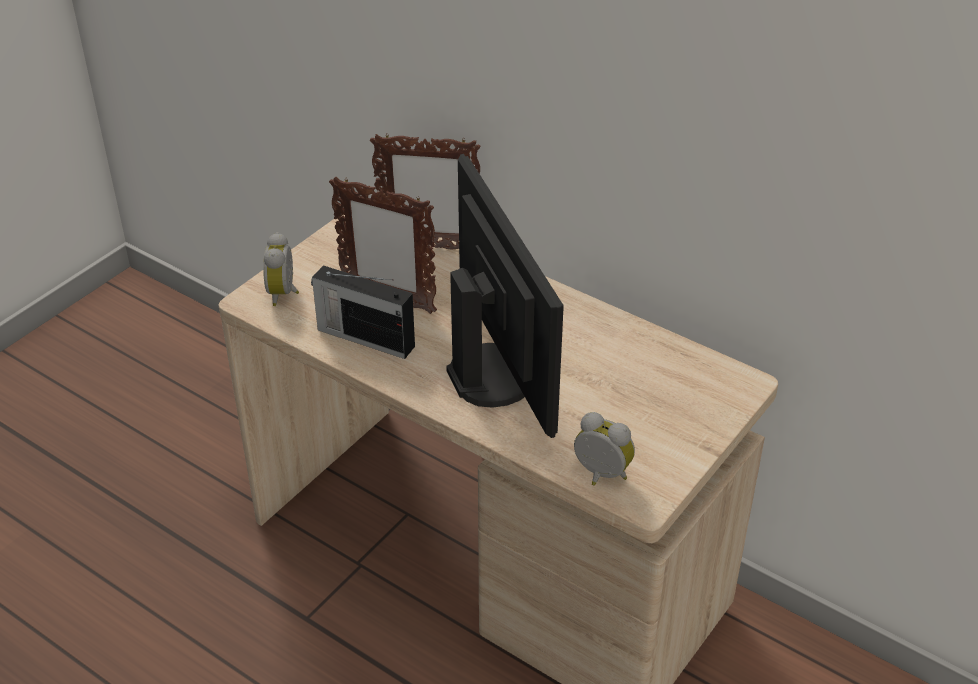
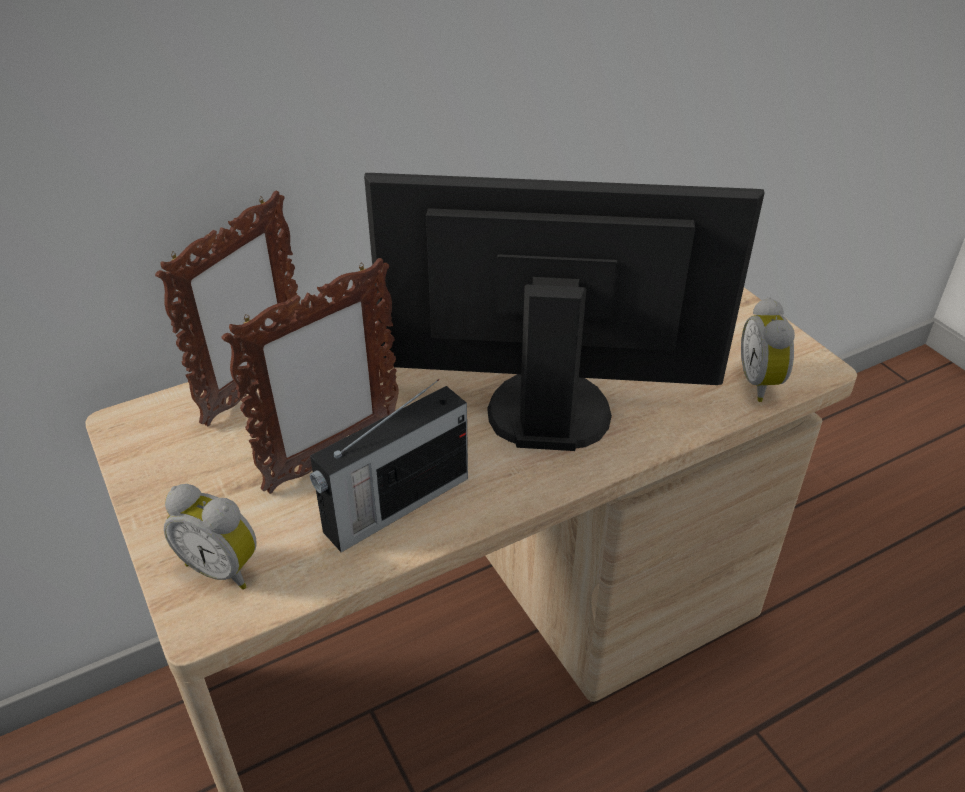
camera: 65 degrees left, 0 degrees up
alarm clock [574,412,635,486] -> alarm clock turned 60 degrees counterclockwise [741,297,795,402]

